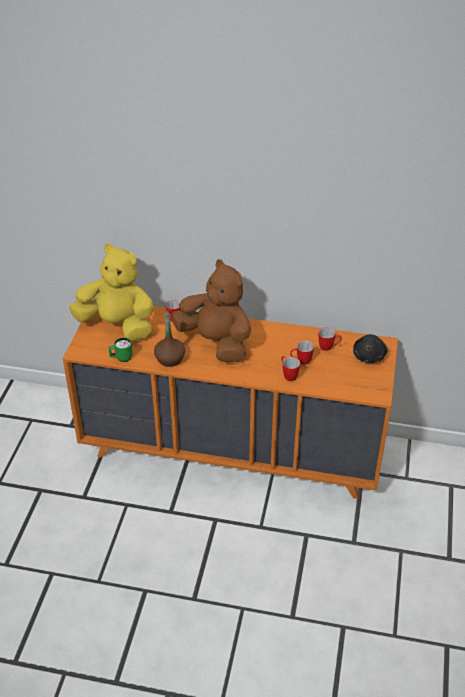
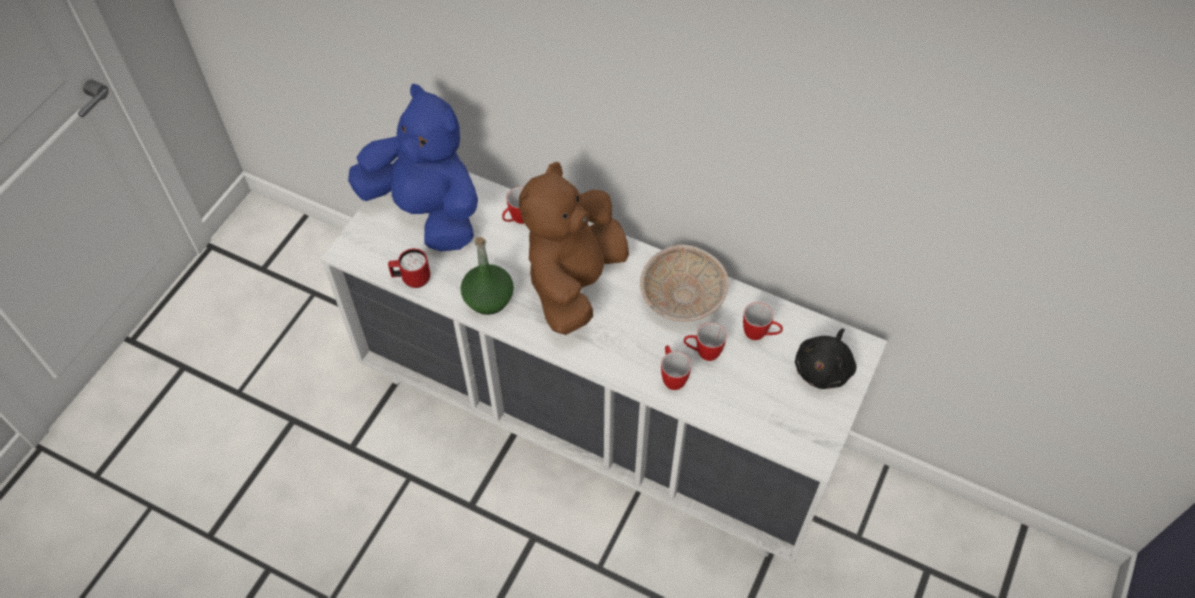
camera: 15 degrees right, 15 degrees up
orange dresser [63,298,398,499] -> white dresser [321,172,887,563]
yellow plush toy [69,244,154,341] -> blue plush toy [348,84,478,252]
green mug [108,337,133,362] -> red mug [388,248,430,288]
brown bottle [154,313,185,367] -> green bottle [461,237,514,315]
brown plush toy [172,259,251,363] -> brown plush toy turned 120 degrees counterclockwise [519,162,629,335]
none -> beige bowl [640,245,729,321]

